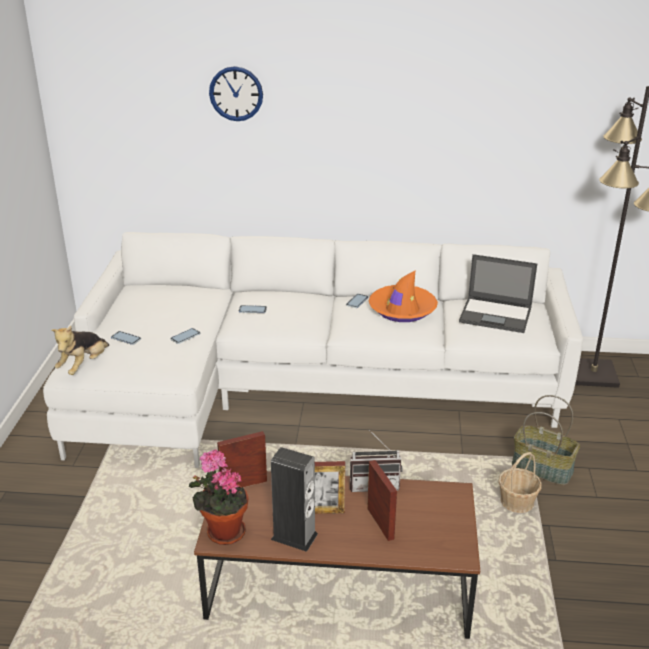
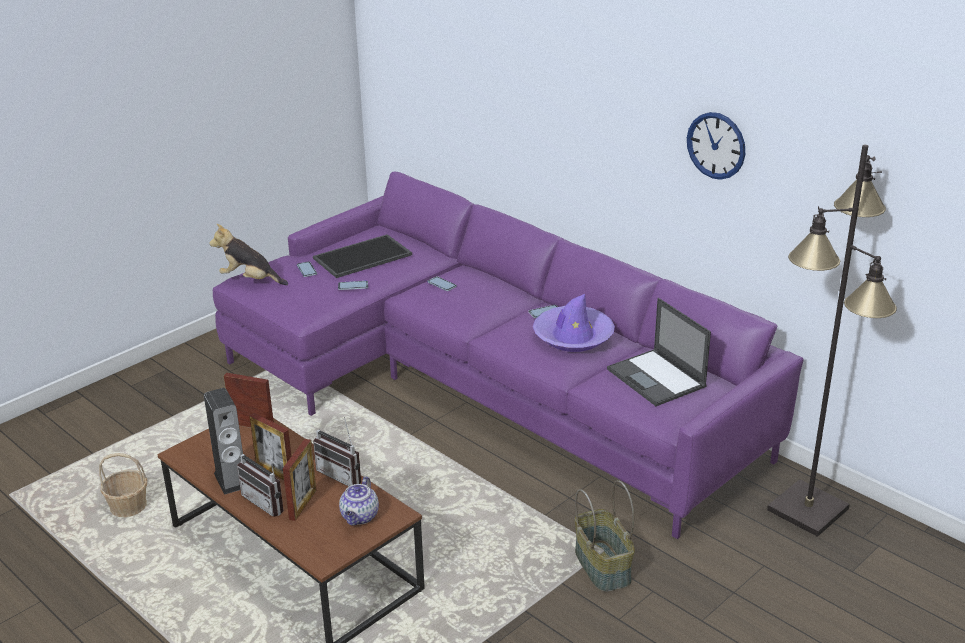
camera: 40 degrees right, 0 degrees up
white sofa [43,232,583,468] -> purple sofa [213,172,803,539]
plush toy [51,326,109,375] -> plush toy turned 45 degrees clockwise [209,224,288,285]
potted plant [189,450,249,545] -> none
wall clock [209,66,263,121] -> wall clock moved to [687,112,745,180]
orange hat [369,271,438,322] -> purple hat [533,294,615,352]
basket [499,452,542,513] -> basket moved to [99,453,147,517]
none -> radio [237,444,284,517]
none -> tray [313,234,412,278]
none -> teapot [339,476,379,526]

